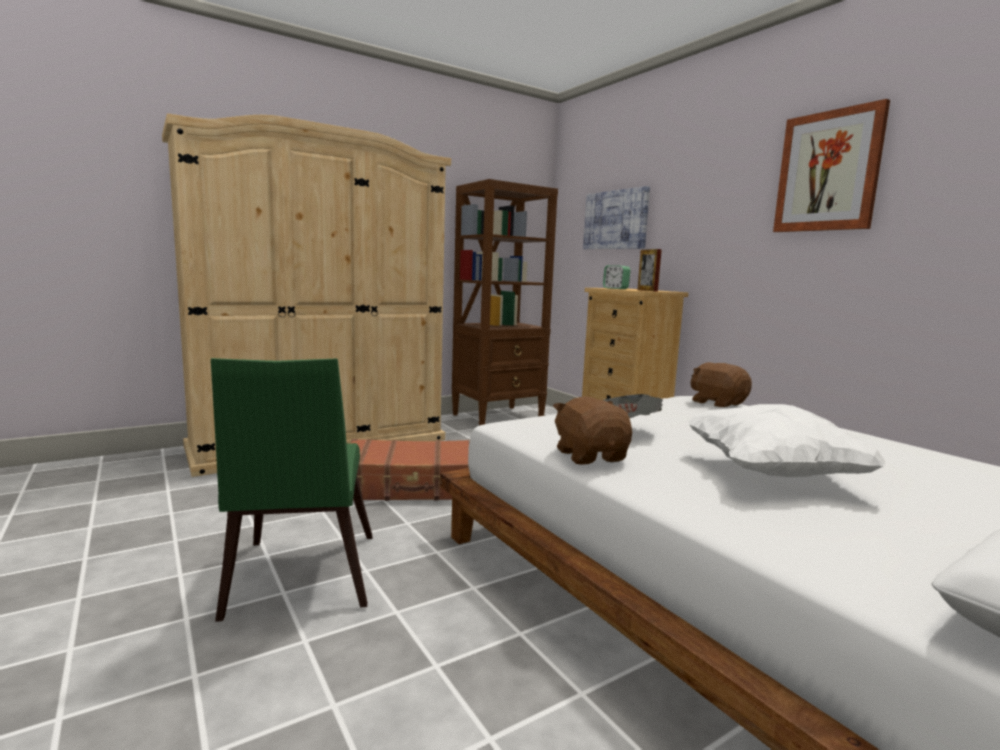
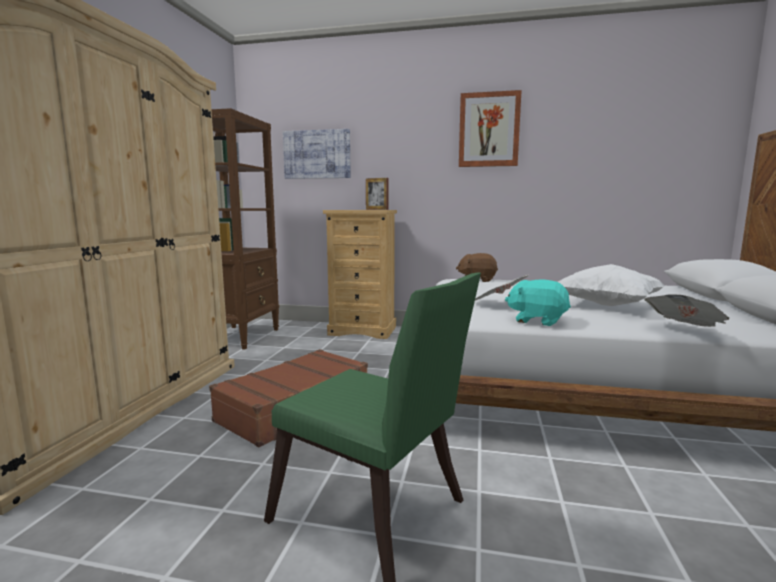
camera: 45 degrees left, 0 degrees up
brown plush toy [553,396,632,465] -> turquoise plush toy [505,279,571,326]
alarm clock [603,265,630,289] -> none
none -> newspaper [645,294,730,327]

